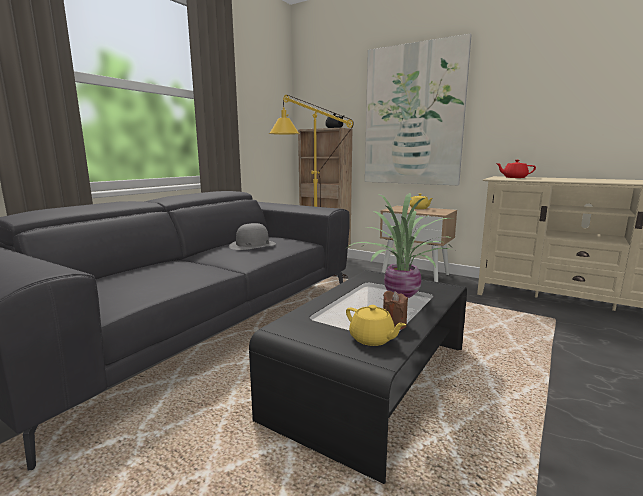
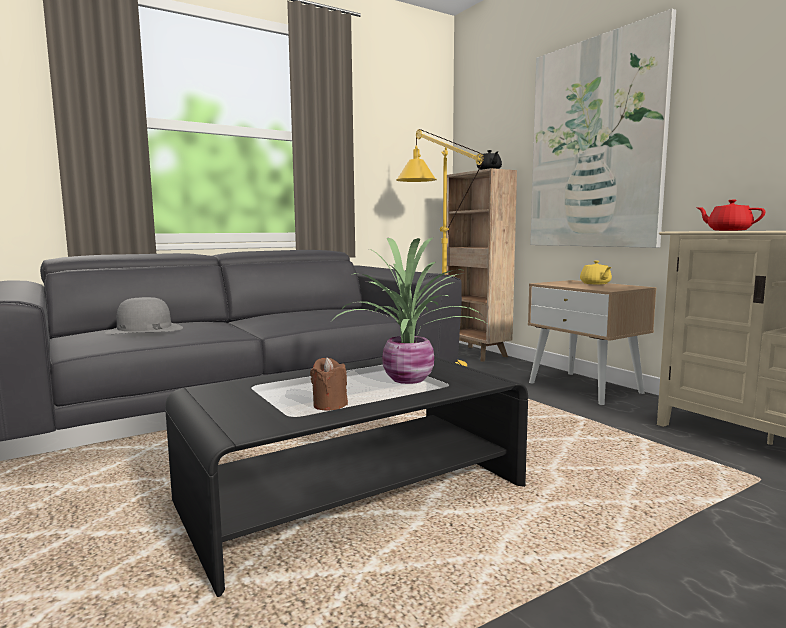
camera: 25 degrees right, 5 degrees down
grey hat [229,223,276,250] -> grey hat moved to [105,297,183,334]
yellow teapot [346,305,406,346] -> none

